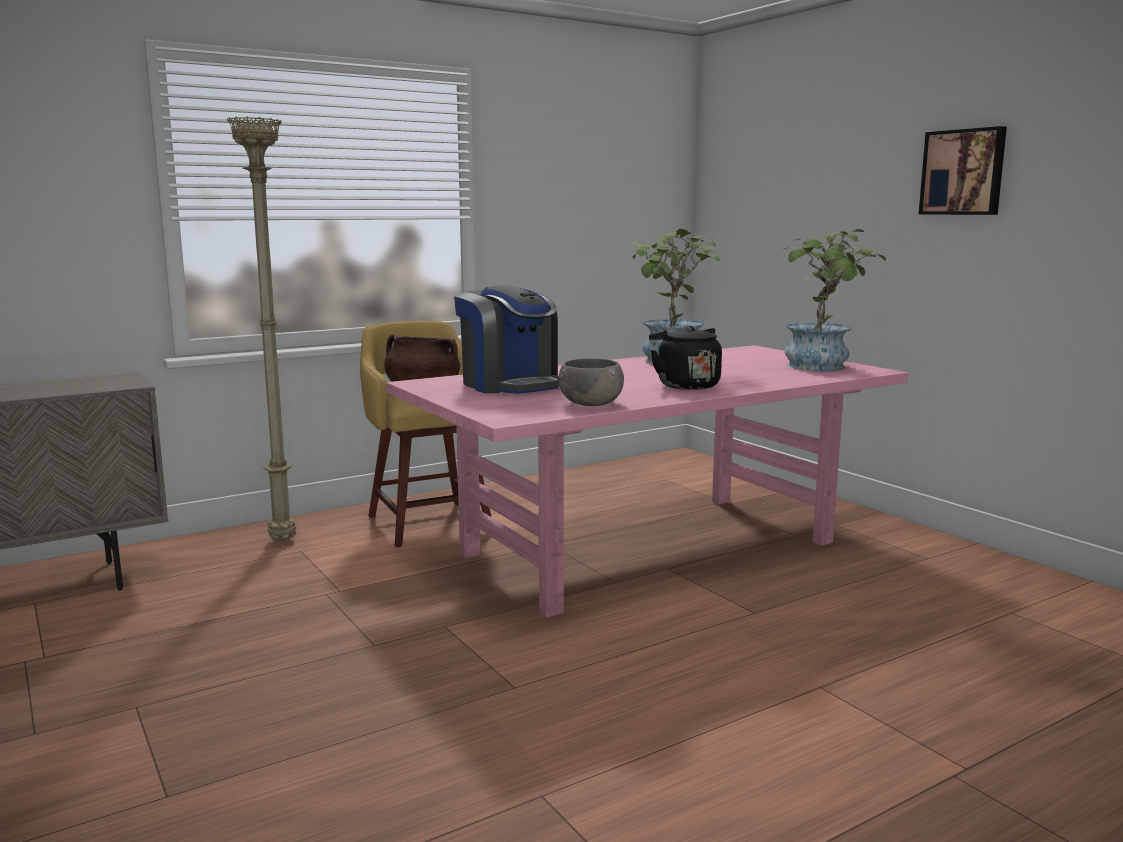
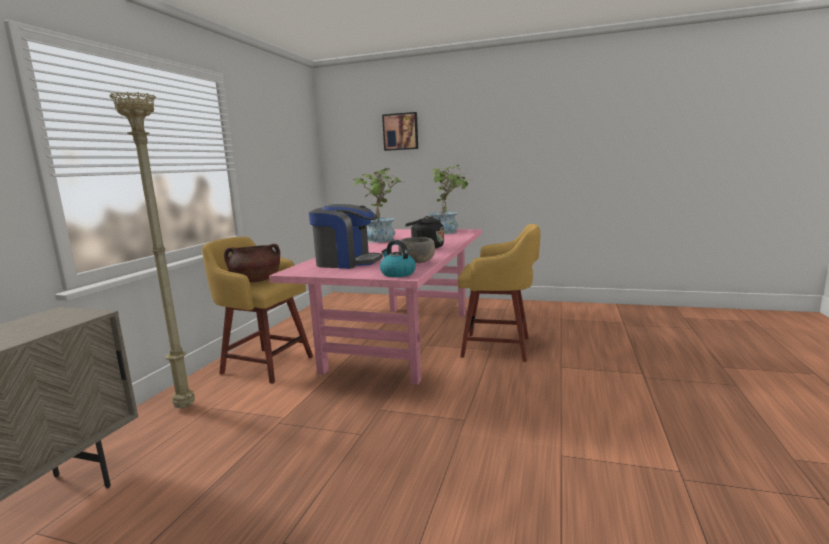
camera: 40 degrees left, 0 degrees up
picture [919,126,1007,215] -> picture moved to [382,112,418,151]
none -> kettle [380,240,416,277]
none -> yellow stool [458,224,540,362]

